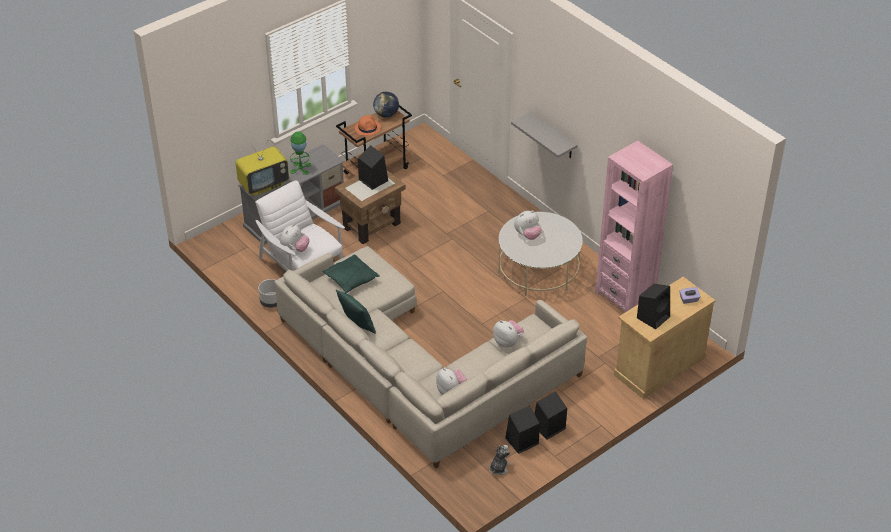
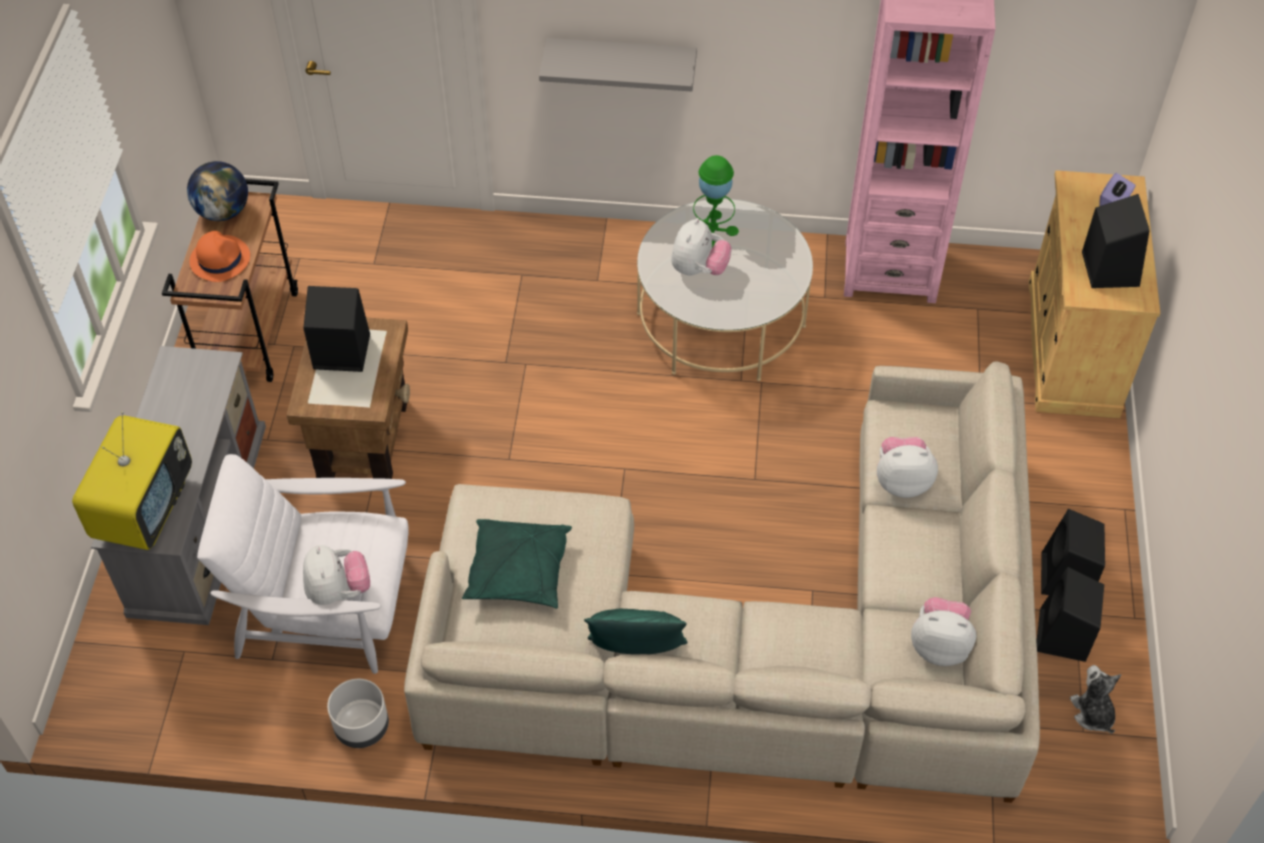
camera: 45 degrees left, 10 degrees up
green table lamp [290,131,311,175] -> green table lamp moved to [693,155,739,247]

